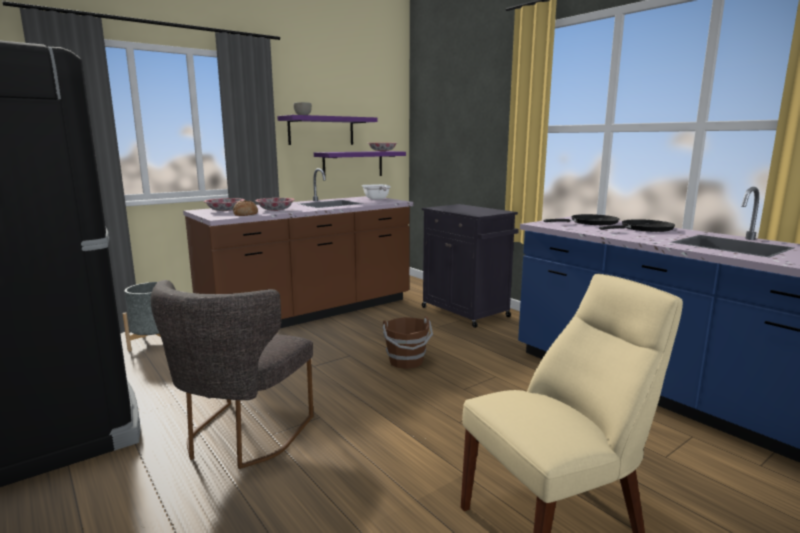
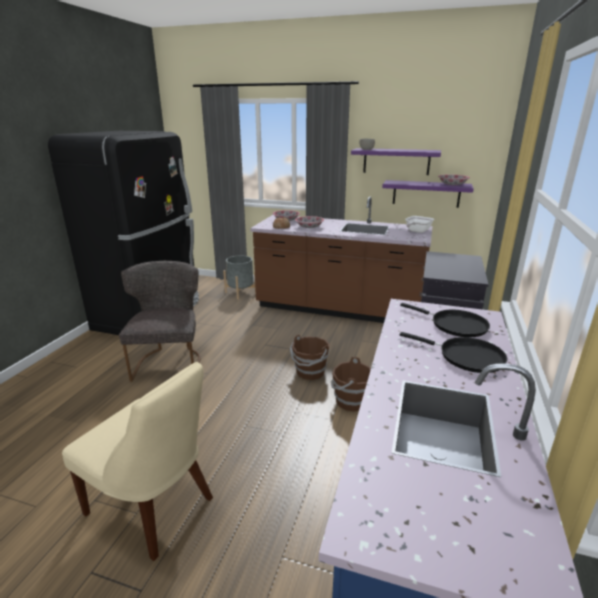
camera: 55 degrees right, 10 degrees up
grey chair [151,280,313,469] -> grey chair turned 105 degrees clockwise [119,260,201,382]
none -> brown bucket [331,357,371,412]

